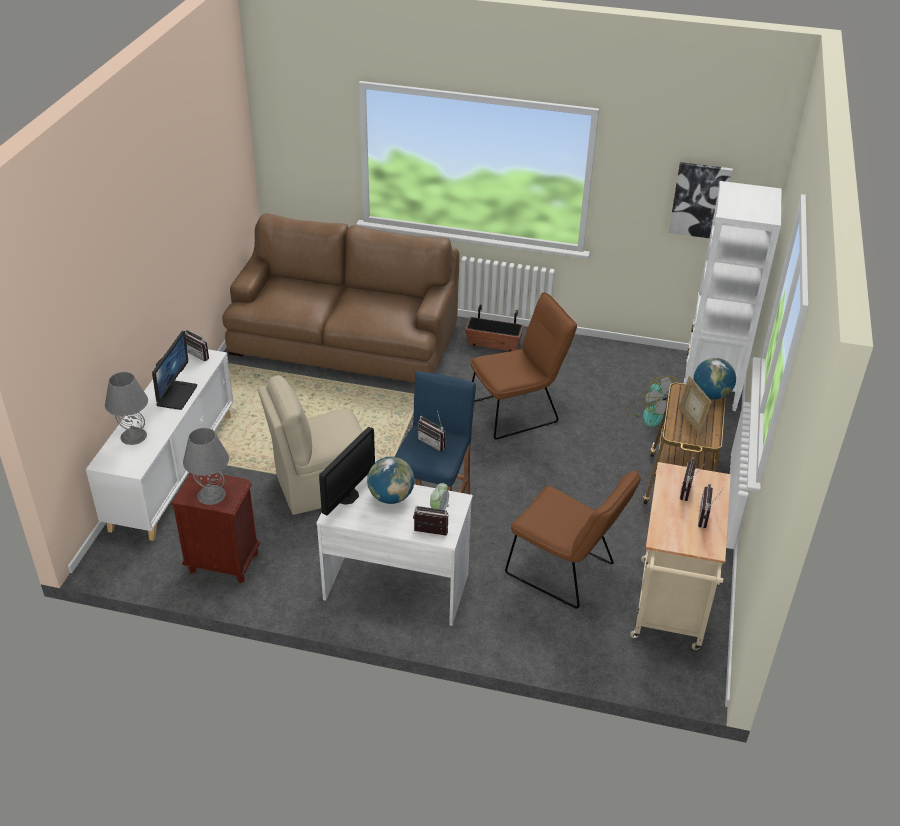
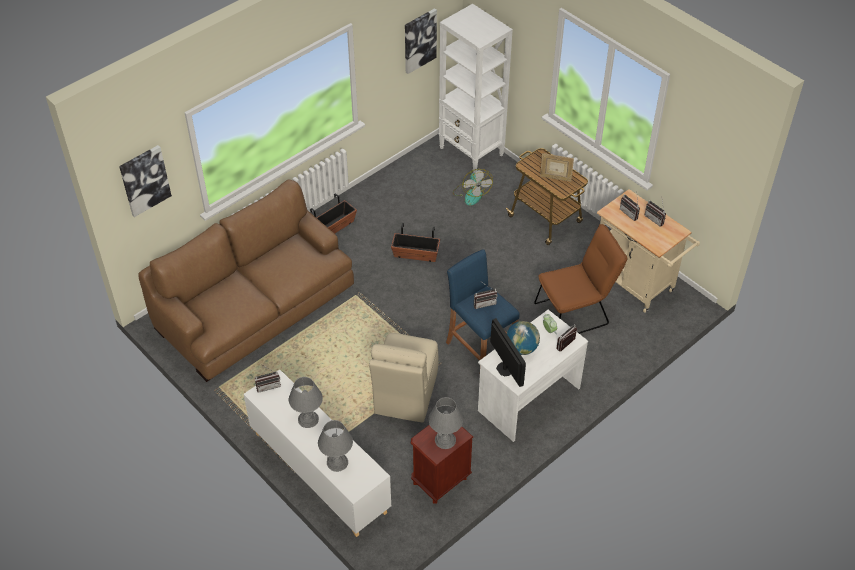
camera: 55 degrees left, 10 degrees up
monitor [152,331,197,410] -> grey table lamp [289,377,323,428]
brown chair [470,293,577,439] -> planter [391,223,440,262]
fan [625,376,680,427] -> fan turned 60 degrees clockwise [453,169,493,206]
globe [694,358,736,399] -> none
none -> picture [119,145,172,217]

